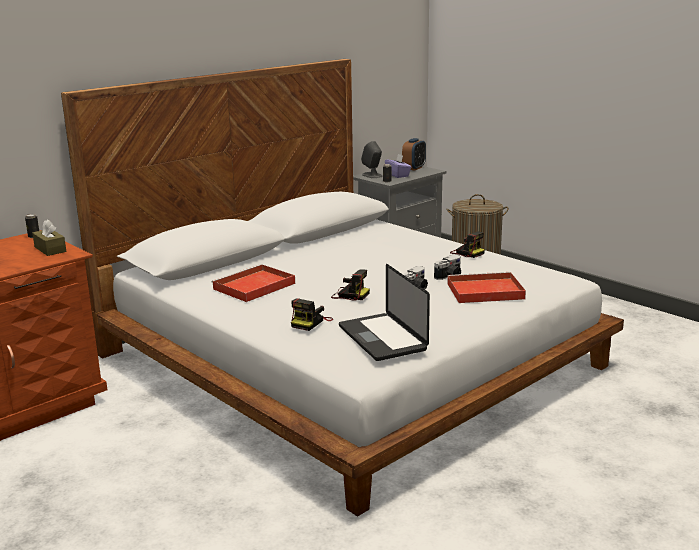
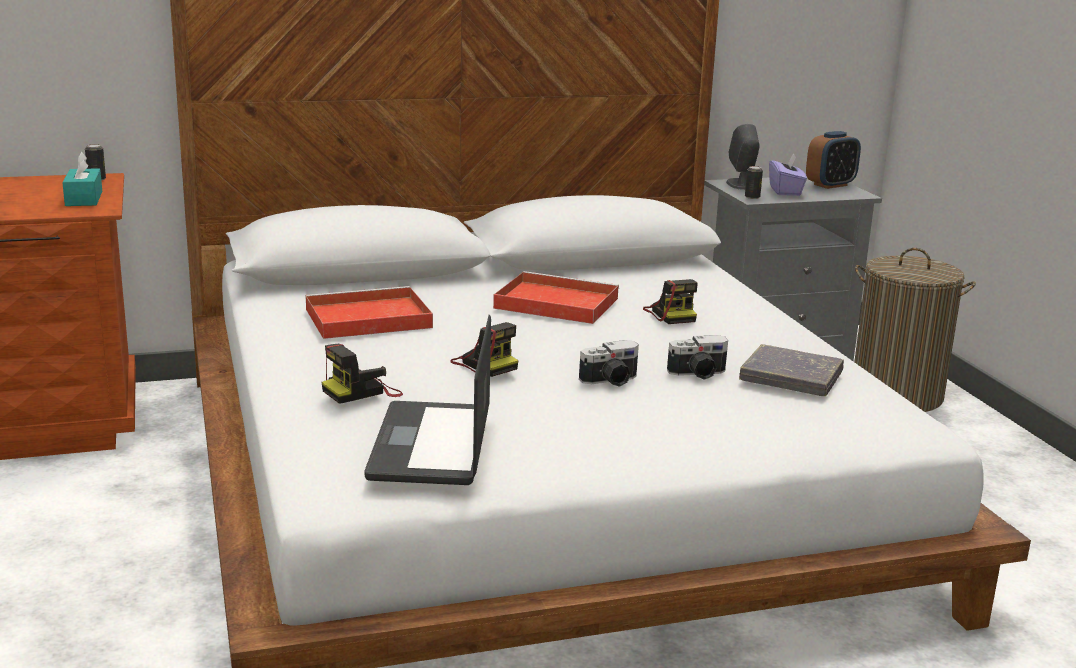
camera: 25 degrees right, 0 degrees up
brown tissue box [32,219,66,256] -> turquoise tissue box [62,152,102,206]
red tray [447,272,526,303] -> red tray moved to [493,271,619,324]
camera [450,232,485,258] -> camera moved to [643,279,698,324]
none -> grey book [739,344,844,396]

